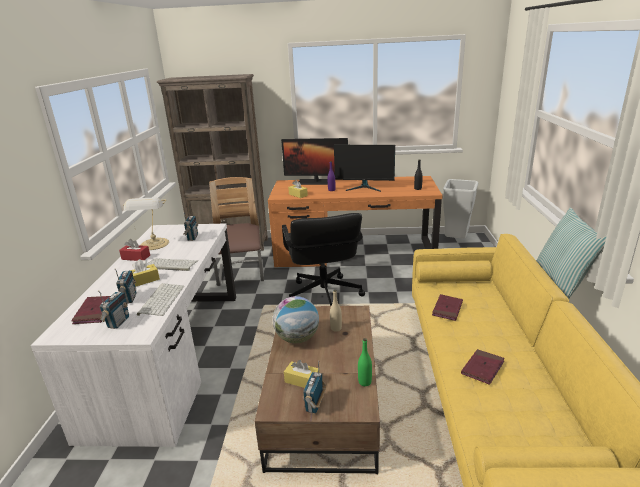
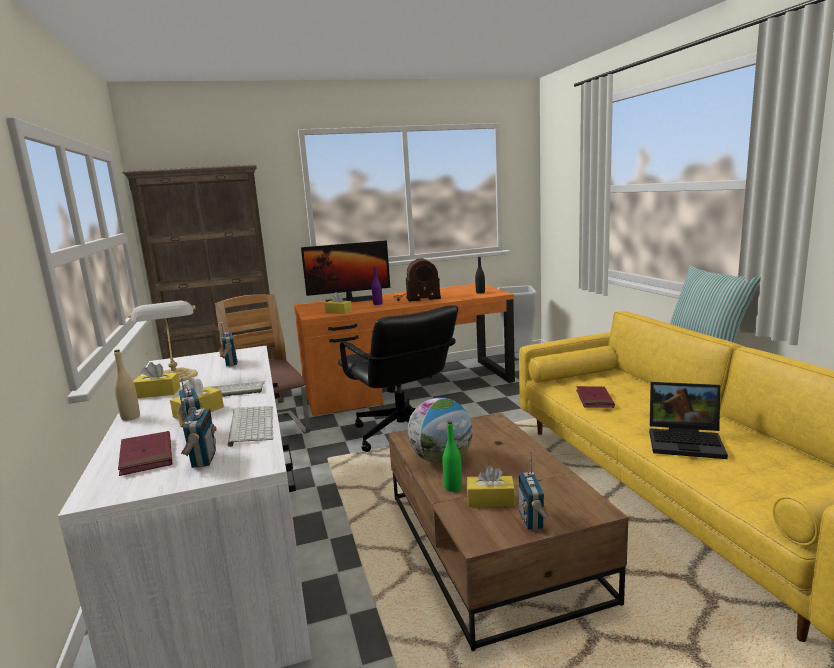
camera: 20 degrees left, 10 degrees down
red tissue box [119,239,150,261] -> yellow tissue box [133,362,181,398]
beige bottle [330,290,342,331] -> beige bottle moved to [114,350,140,421]
monitor [334,145,395,192] -> radio [396,259,441,302]
green bottle [358,338,372,386] -> green bottle moved to [442,421,462,492]
red book [461,349,505,385] -> laptop [649,382,728,459]

